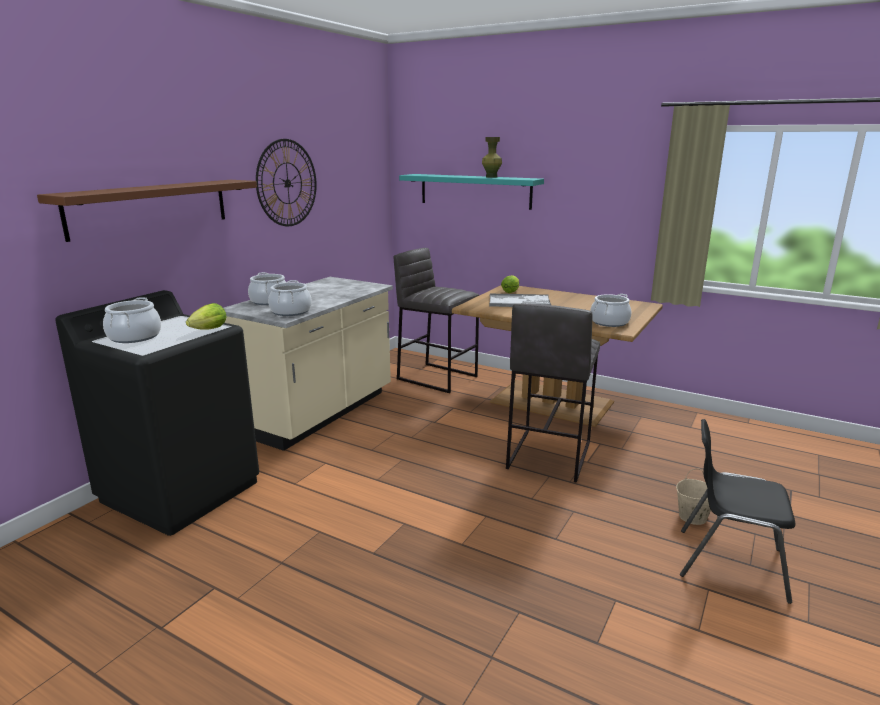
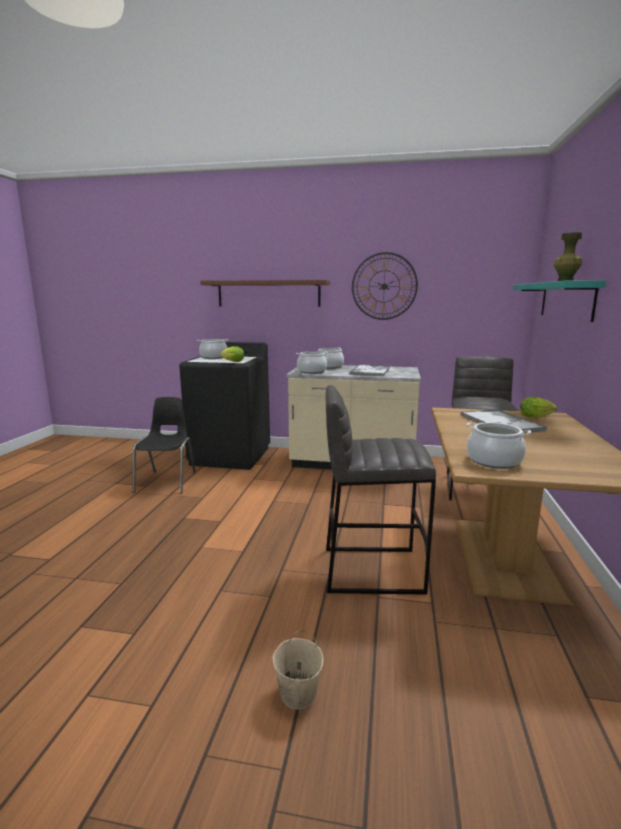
camera: 70 degrees right, 5 degrees down
black chair [680,419,795,604] -> black chair moved to [133,397,196,493]
none -> tray [349,364,390,376]

